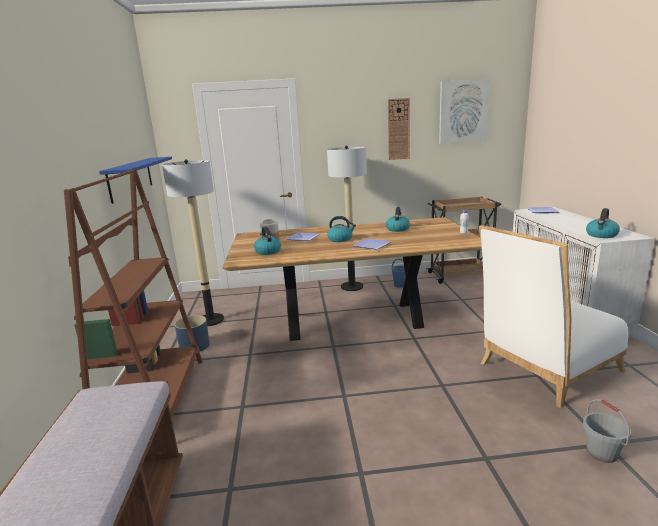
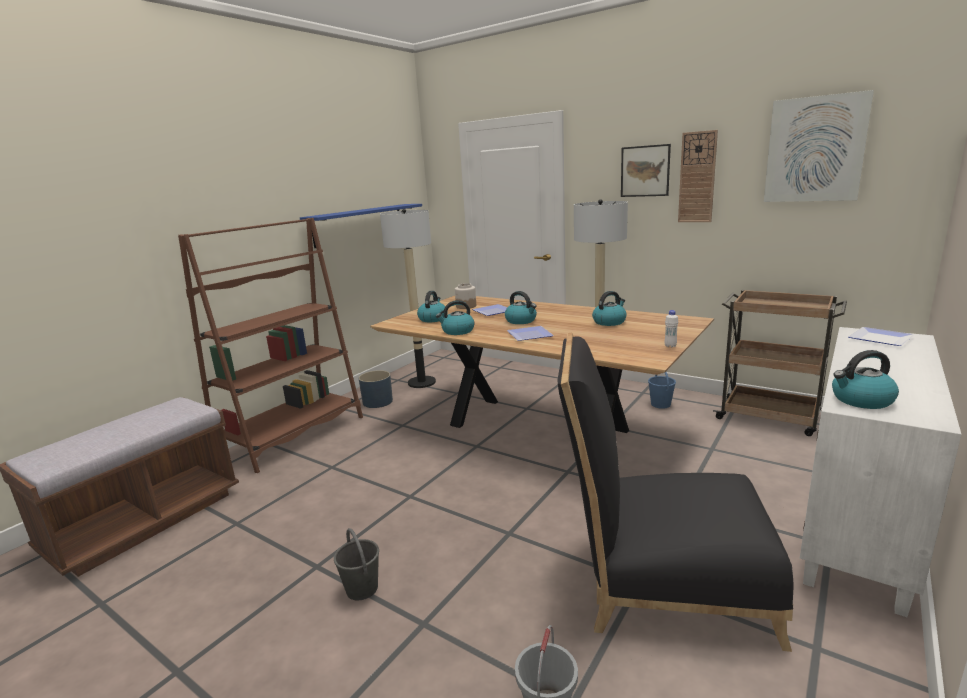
camera: 40 degrees right, 0 degrees up
white chair [479,225,628,408] -> black chair [558,332,794,652]
none -> grey bucket [334,528,379,601]
none -> kettle [436,300,474,335]
none -> picture [621,144,671,197]

